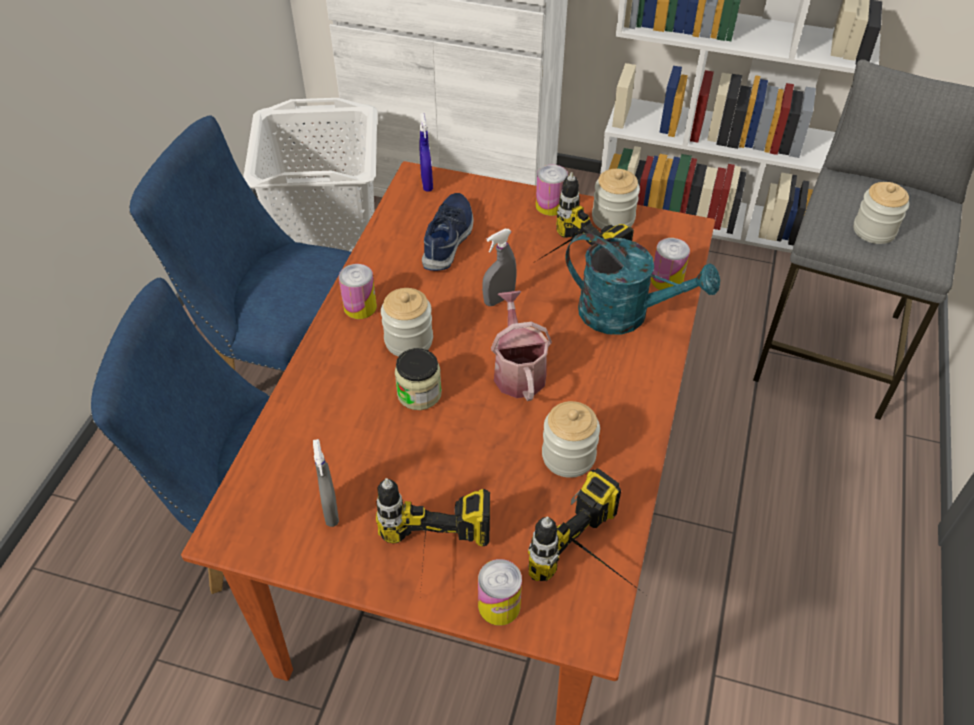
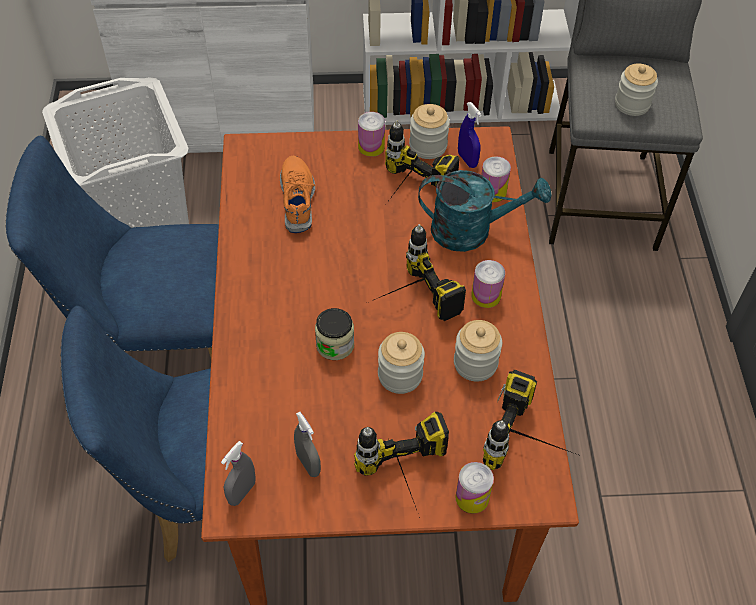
camera: 20 degrees left, 5 degrees up
can [339,264,377,319] -> can moved to [471,260,505,308]
jar [381,288,433,357] -> jar moved to [378,332,425,394]
blue spray bottle [419,113,433,192] -> blue spray bottle moved to [458,102,482,168]
blue shoe [422,193,473,271] -> orange shoe [280,155,315,233]
grey spray bottle [482,229,517,306] -> grey spray bottle moved to [221,441,256,506]
watering can [491,291,552,401] -> power drill [367,224,466,321]

